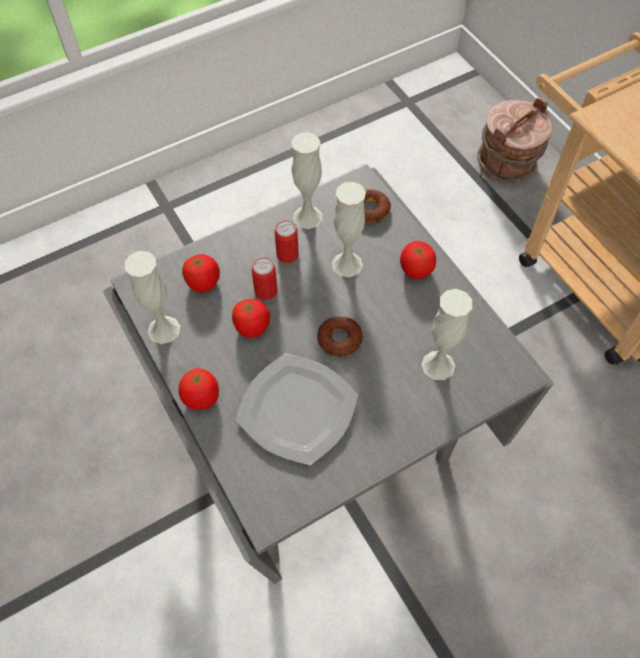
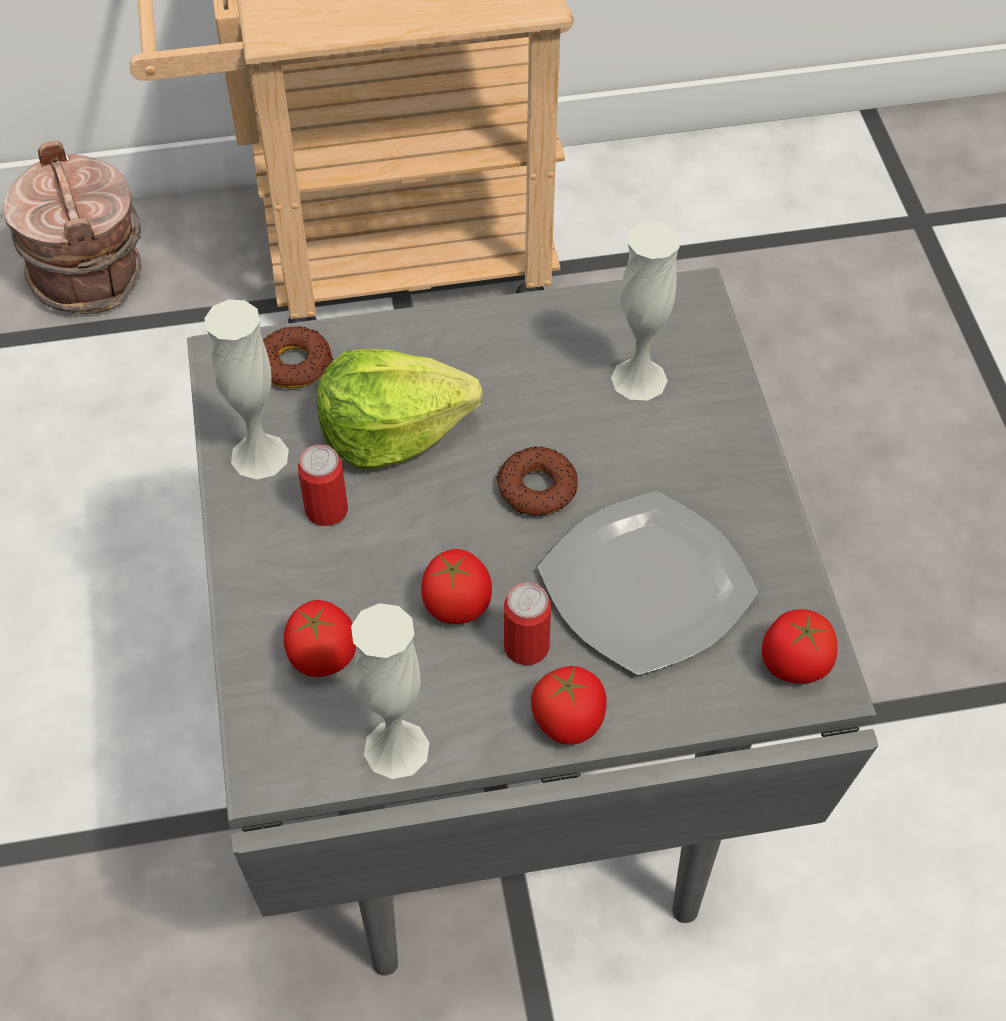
camera: 70 degrees left, 5 degrees down
can [252,257,277,300] -> can moved to [504,583,551,665]
white vase [332,182,366,277] -> lettuce [317,349,483,469]
tomato [400,241,436,279] -> tomato moved to [762,609,838,684]

